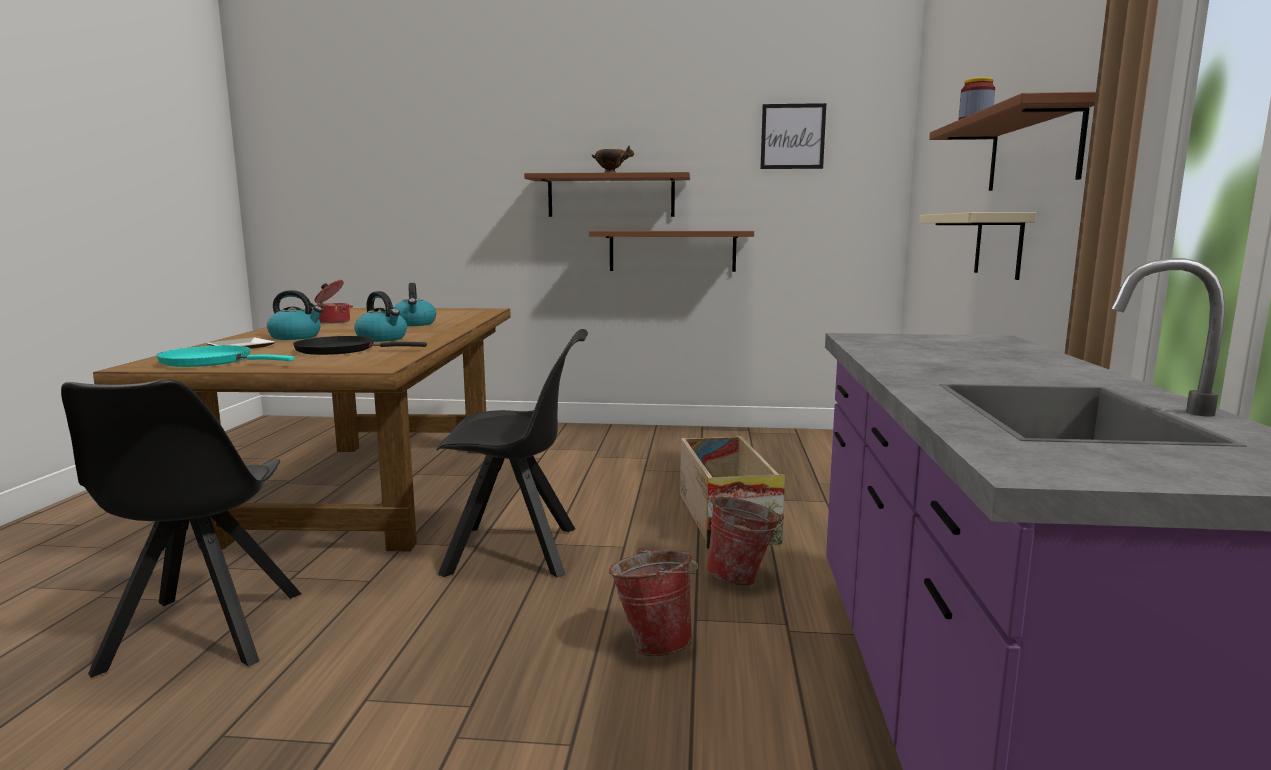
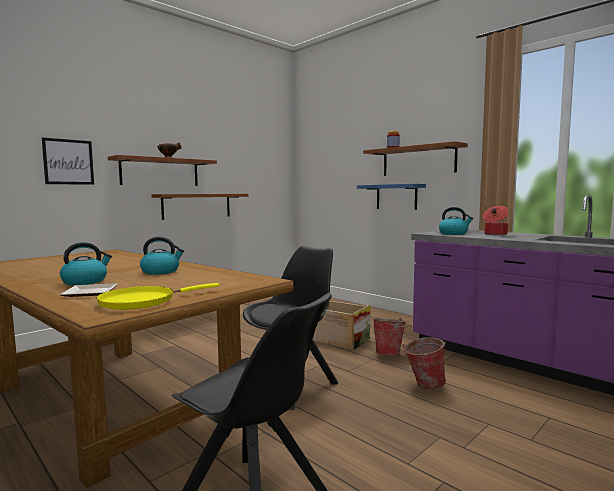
camera: 50 degrees left, 5 degrees down
turquoise frying pan [156,345,294,367] -> yellow frying pan [96,283,220,310]
black frying pan [293,336,427,355] -> none
cooking pot [312,280,353,324] -> cooking pot moved to [483,206,509,235]
kettle [394,283,436,326] -> kettle moved to [439,207,473,235]
picture [760,103,826,169] -> picture moved to [42,138,94,185]
beige shelf [919,212,1036,280] -> blue shelf [357,184,426,210]

